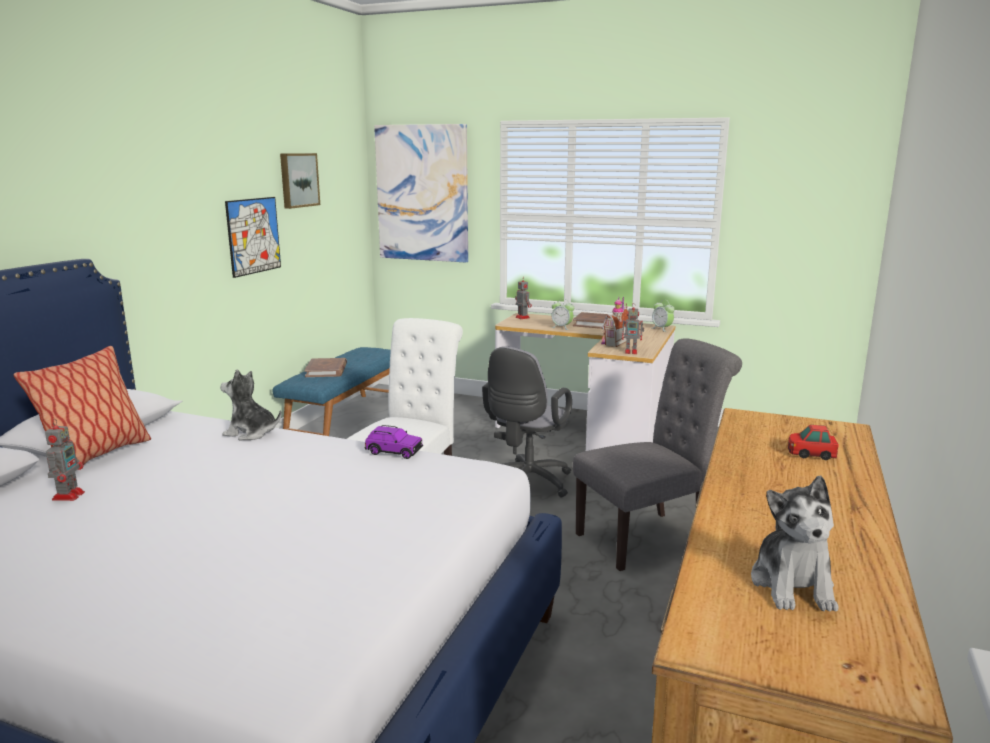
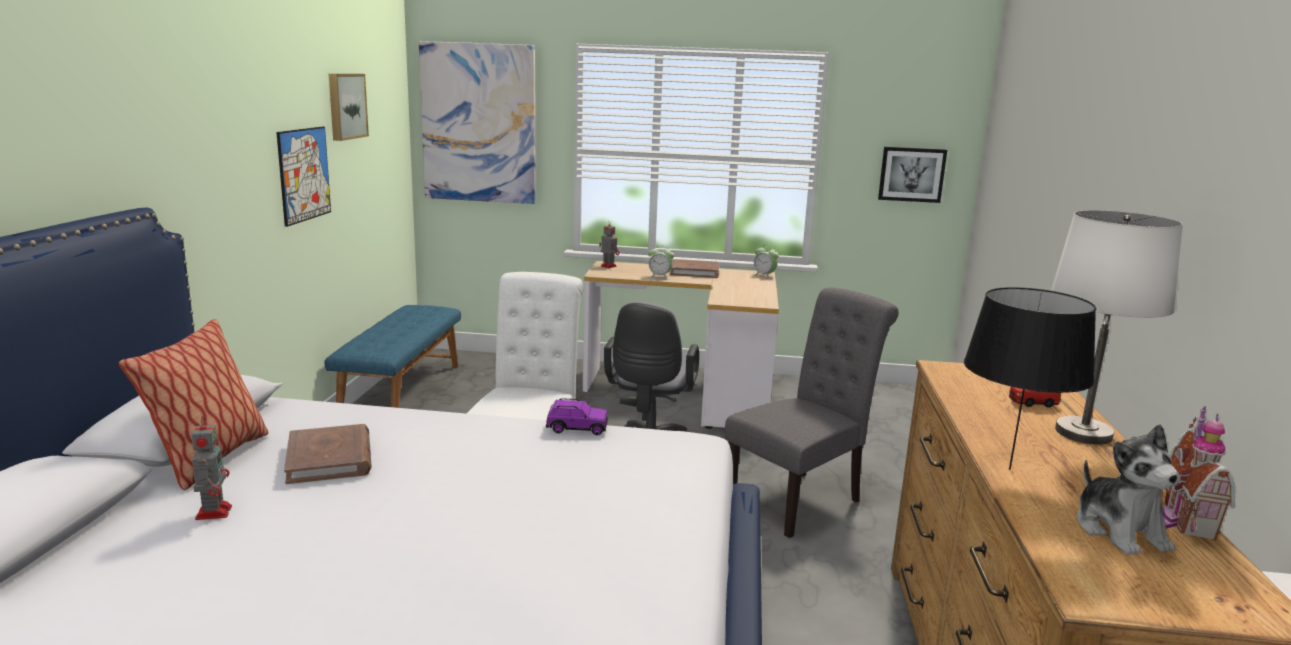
camera: 15 degrees left, 0 degrees up
plush toy [220,369,282,440] -> none
brown book [305,358,347,377] -> brown book moved to [284,424,372,484]
toy house [601,297,629,347] -> toy house moved to [1162,406,1236,541]
toy robot [622,303,644,354] -> none
none -> picture [878,147,947,203]
none -> black table lamp [964,287,1096,470]
none -> white table lamp [1051,210,1183,444]

